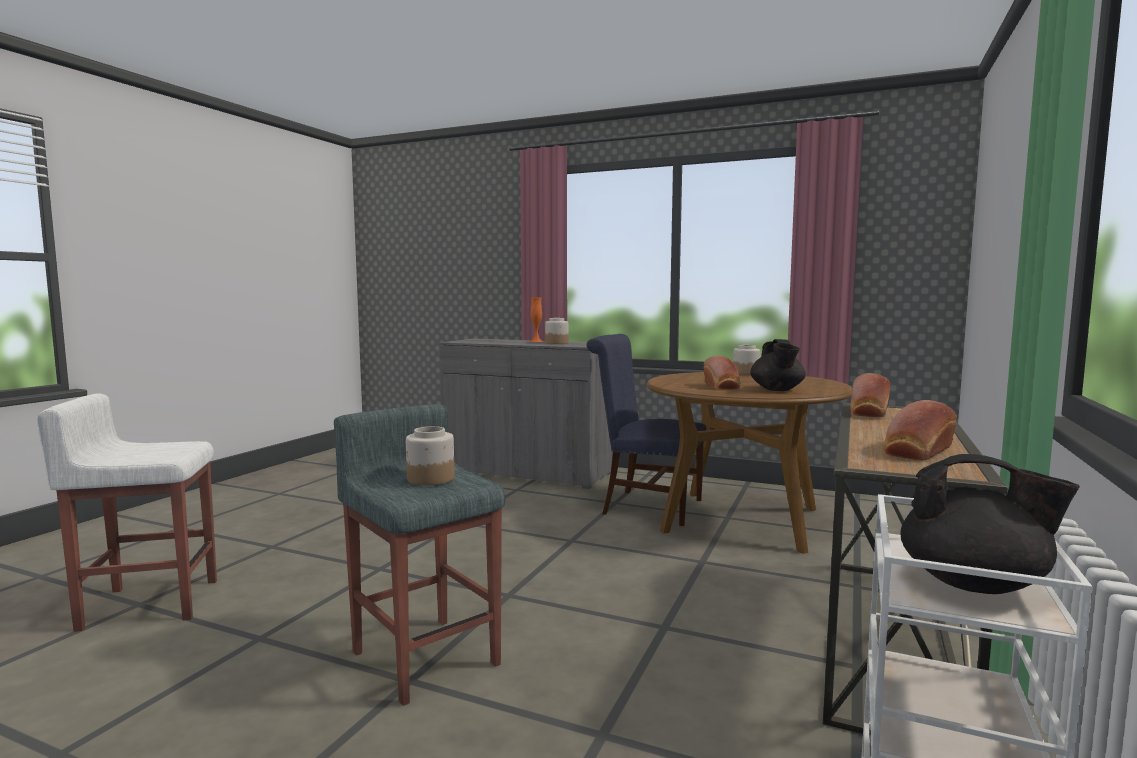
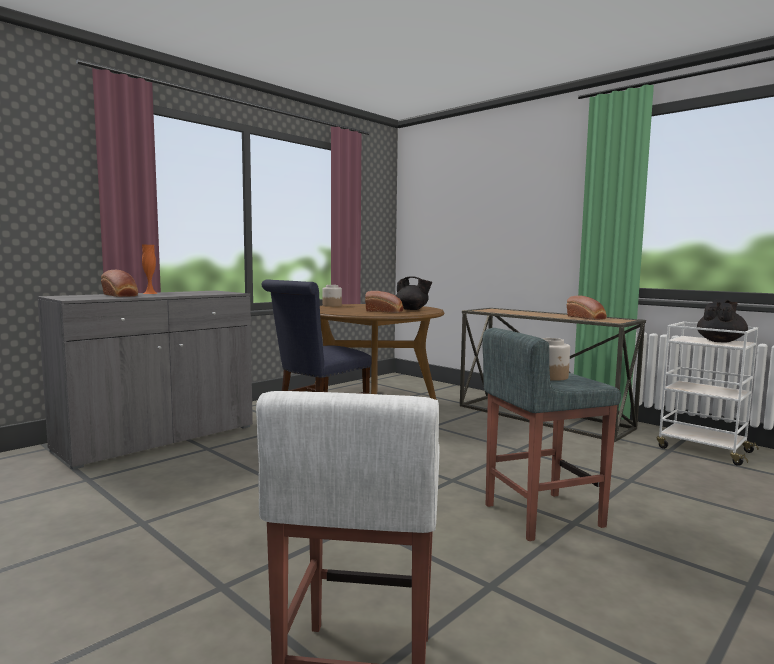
camera: 70 degrees left, 0 degrees up
jar [545,318,568,344] -> none
bread [850,373,890,418] -> bread moved to [101,270,138,297]

